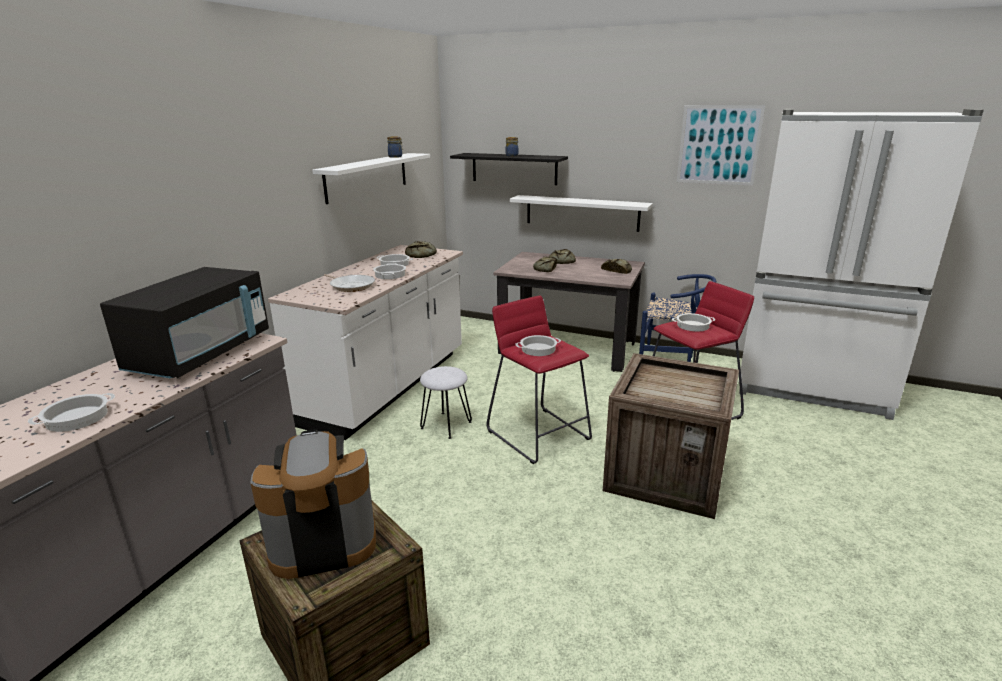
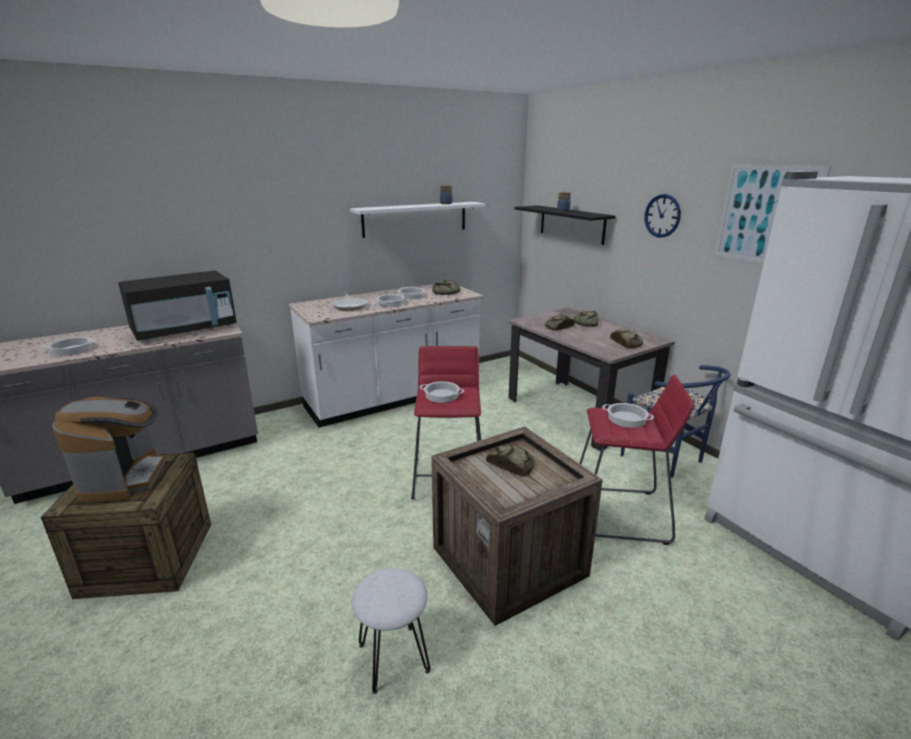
camera: 35 degrees right, 0 degrees up
coffee machine [250,429,376,579] -> coffee machine turned 60 degrees clockwise [52,397,166,503]
white stool [420,366,472,439] -> white stool moved to [352,568,430,694]
white shelf [509,195,653,232] -> none
none -> bread [486,445,534,477]
none -> wall clock [645,194,681,238]

